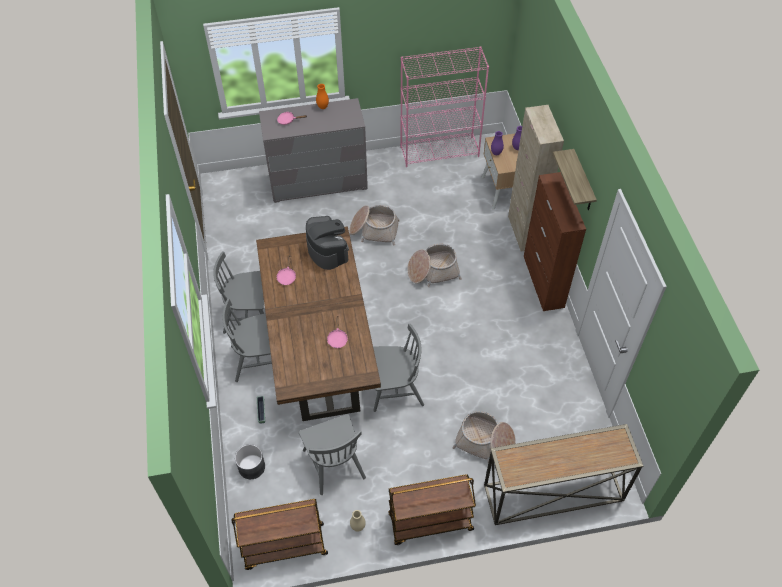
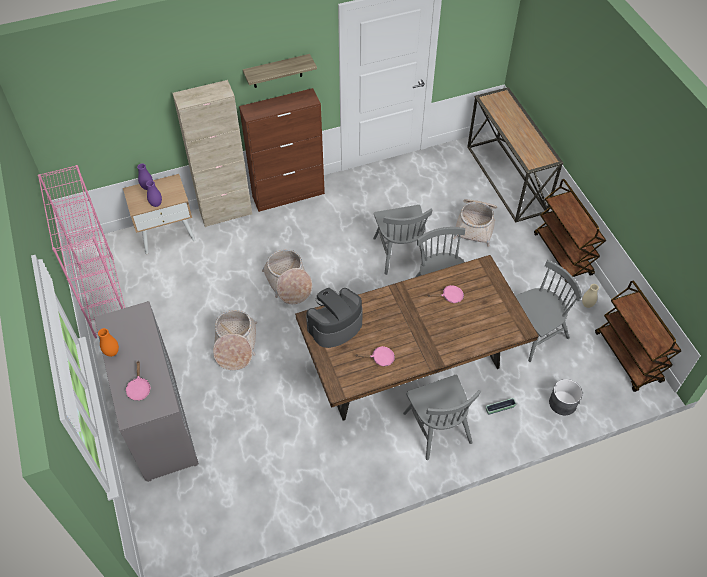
camera: 100 degrees left, 0 degrees up
grey chair [213,251,264,334] -> grey chair moved to [373,205,432,275]

